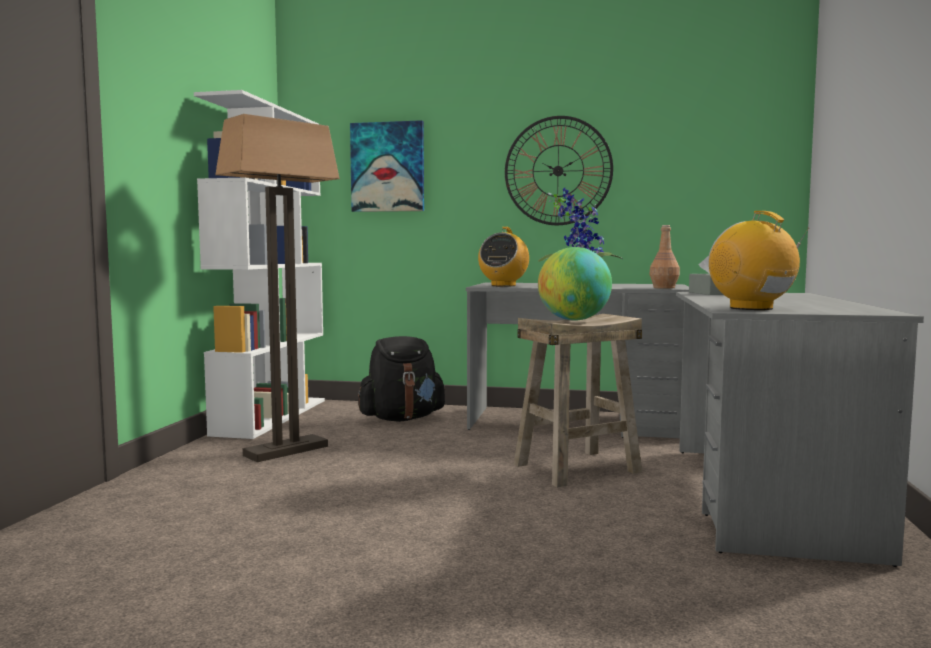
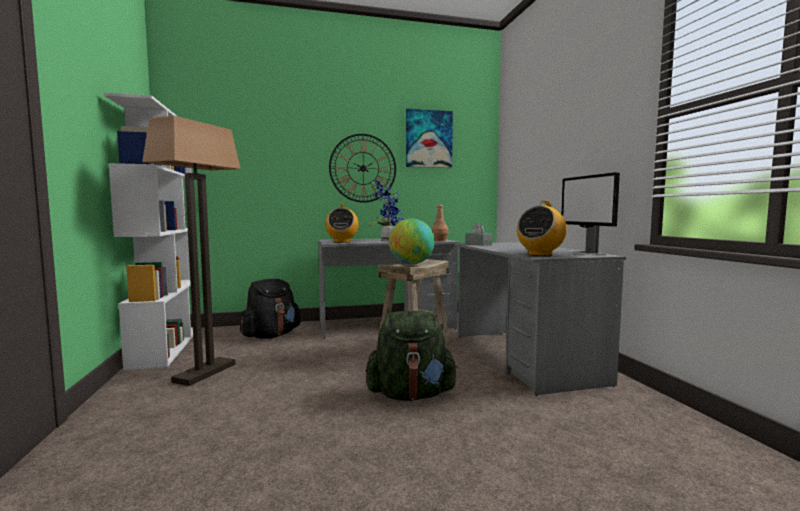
camera: 25 degrees left, 0 degrees up
picture [350,120,424,212] -> picture moved to [406,108,453,168]
radio [708,211,810,310] -> radio turned 90 degrees counterclockwise [517,200,567,256]
none -> green backpack [366,311,458,401]
none -> monitor [561,172,620,256]

